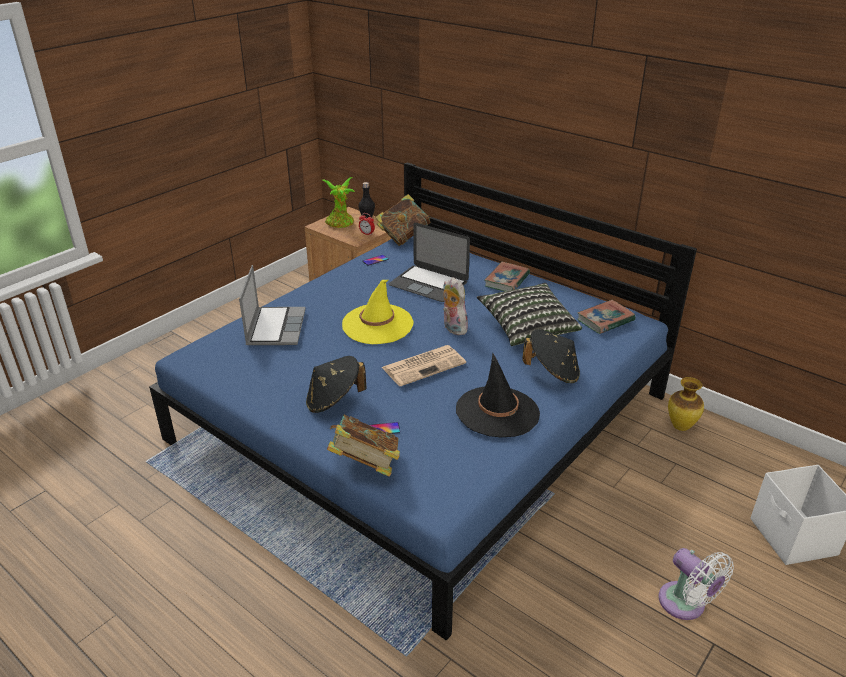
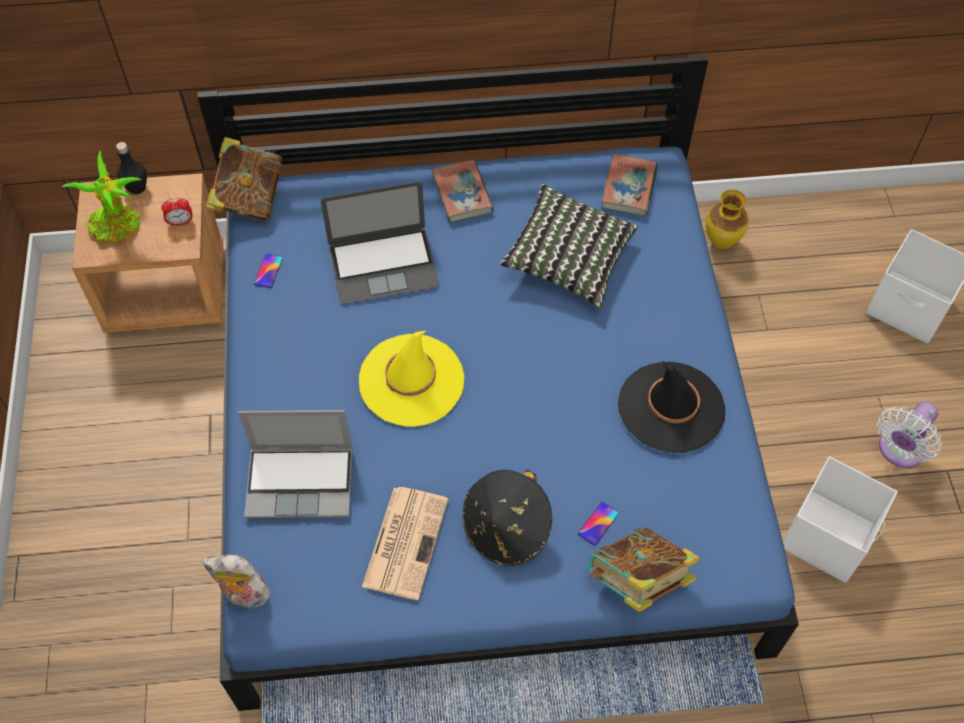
camera: 45 degrees left, 25 degrees up
laptop [239,265,306,345] -> laptop turned 135 degrees clockwise [238,410,353,518]
newspaper [381,345,466,386] -> newspaper moved to [362,487,448,600]
plush toy [443,277,468,335] -> plush toy moved to [202,554,270,609]
black hat [522,329,580,383] -> none
white fan [659,548,734,620] -> white fan turned 120 degrees clockwise [877,401,942,468]
none -> white storage box [783,456,897,583]

